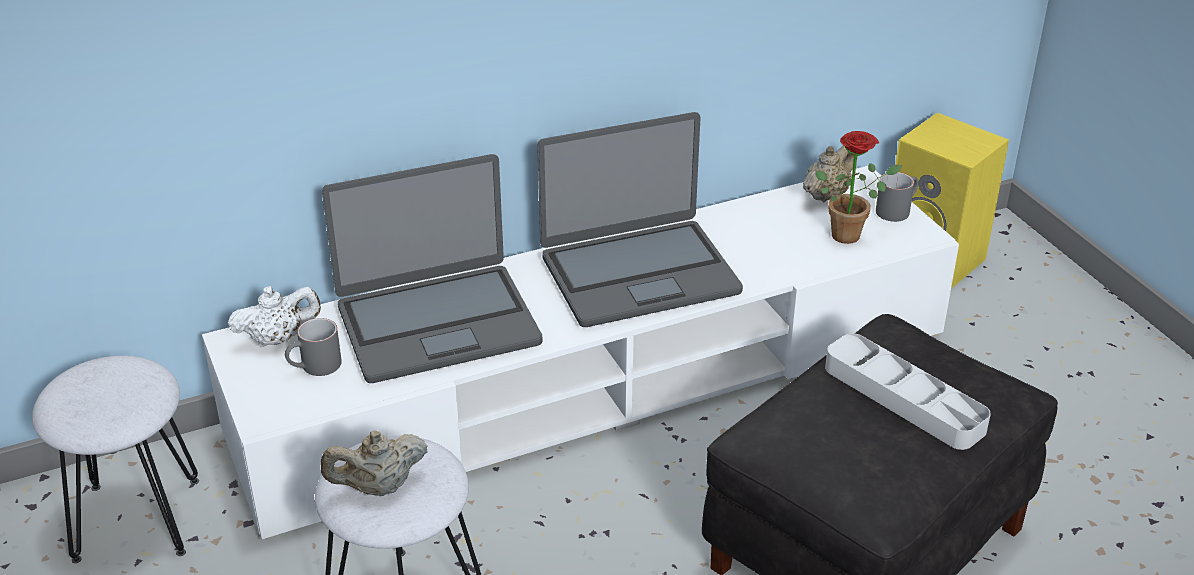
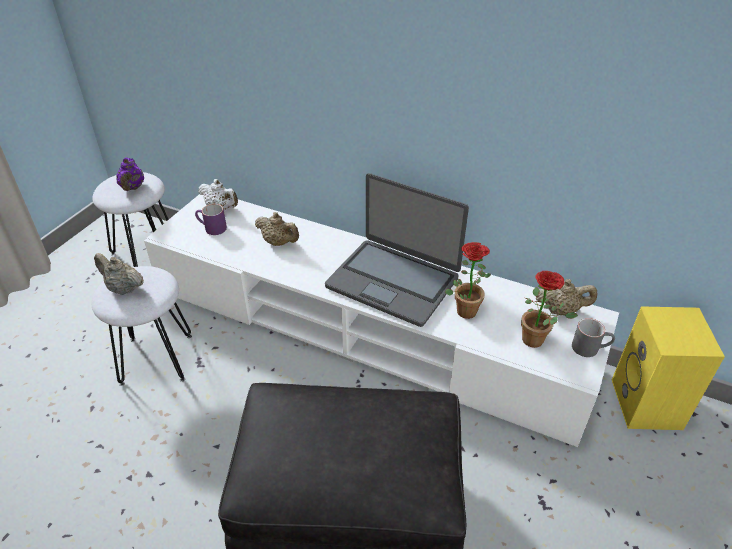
camera: 50 degrees right, 5 degrees up
grey mug [285,318,342,376] -> purple mug [195,204,227,235]
laptop [322,154,542,383] -> beige teapot [255,212,299,246]
grey tray [825,333,991,450] -> none
none -> purple teapot [116,157,144,191]
none -> potted plant [445,242,491,319]

